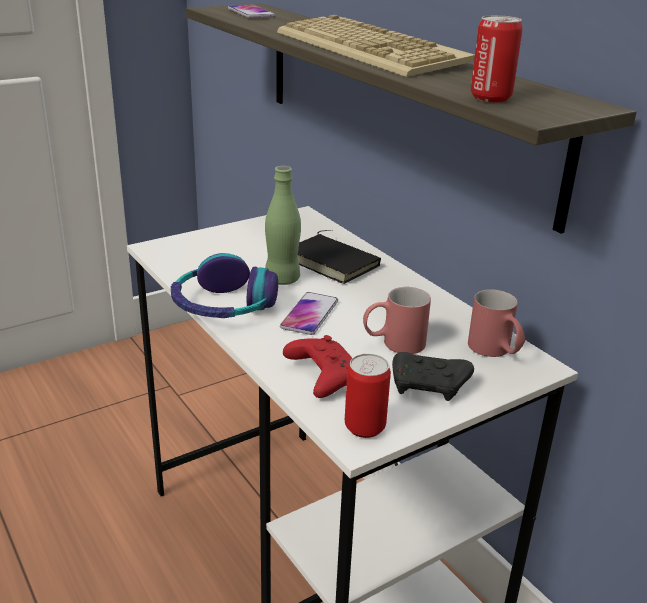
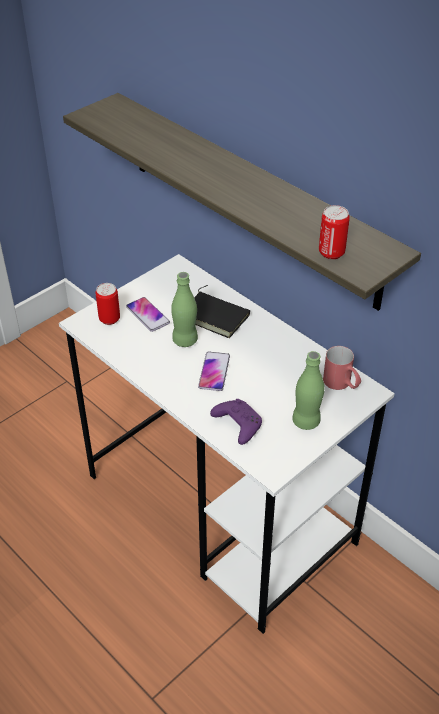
camera: 10 degrees left, 15 degrees up
headphones [171,253,278,318] -> none
phone [228,5,276,18] -> phone moved to [126,297,170,332]
keyboard [277,15,475,77] -> none
red game controller [283,335,352,398] -> purple game controller [210,399,262,445]
can [345,354,391,438] -> can moved to [96,283,120,325]
red mug [363,287,431,354] -> none
black game controller [392,352,474,401] -> green bottle [292,351,324,430]

